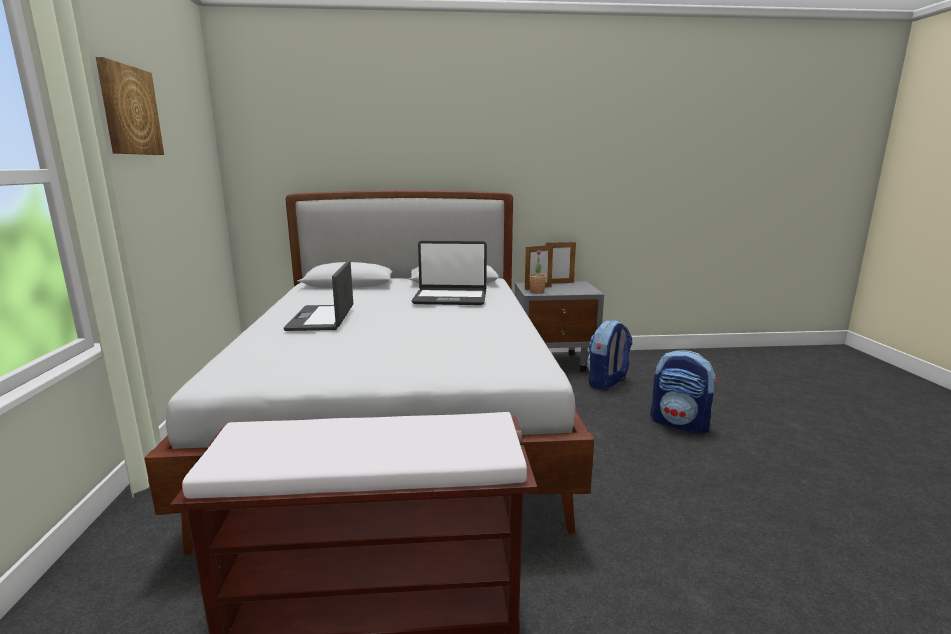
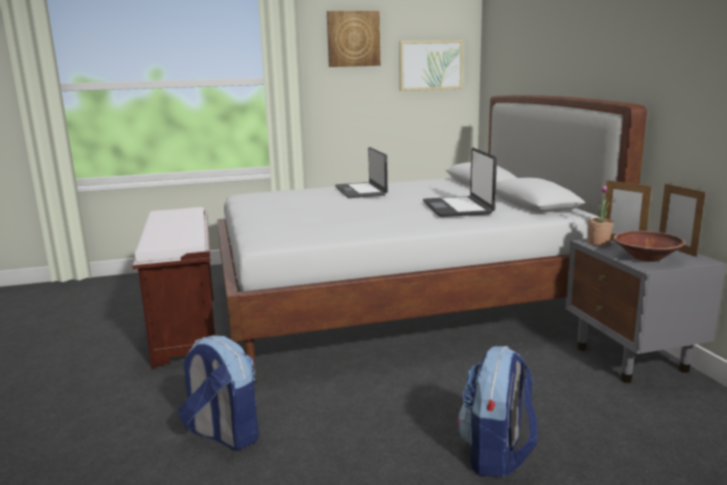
camera: 80 degrees right, 0 degrees up
laptop [284,261,353,331] -> laptop turned 90 degrees counterclockwise [335,147,388,198]
backpack [587,320,633,390] -> backpack moved to [178,335,259,451]
none -> picture [399,40,463,91]
none -> brown bowl [614,231,685,262]

